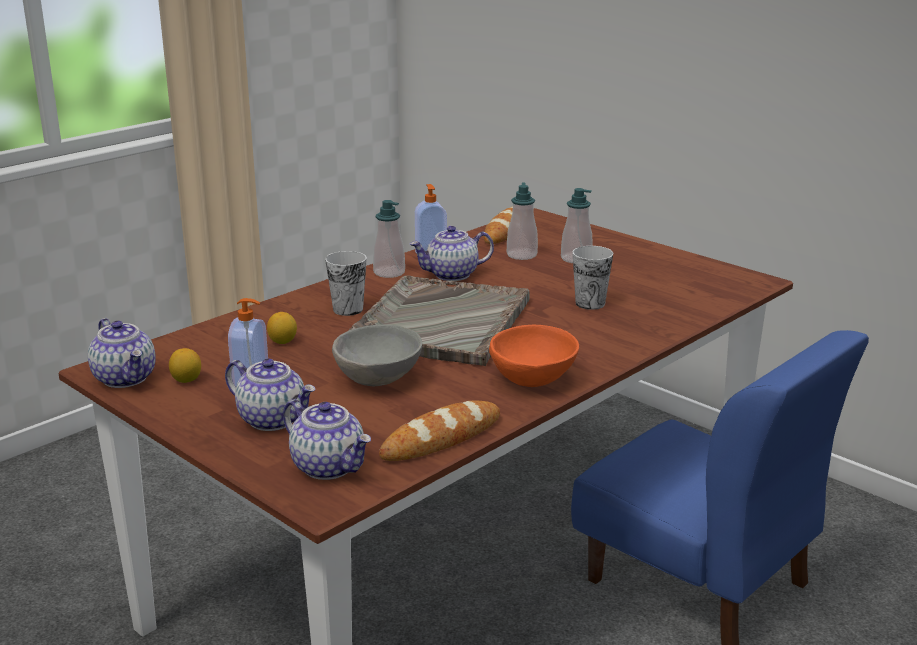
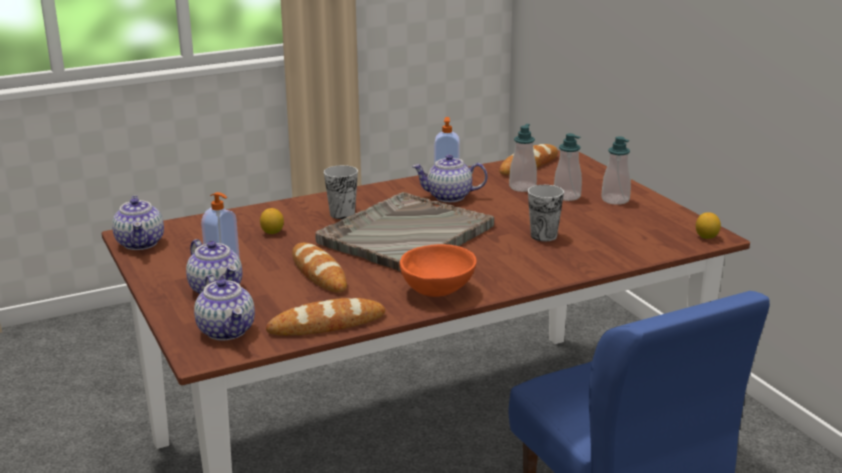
camera: 20 degrees right, 0 degrees up
lemon [169,348,201,383] -> lemon moved to [696,212,721,239]
grey bowl [332,324,422,386] -> bread [292,243,347,293]
soap dispenser [373,200,405,278] -> soap dispenser moved to [601,136,631,205]

